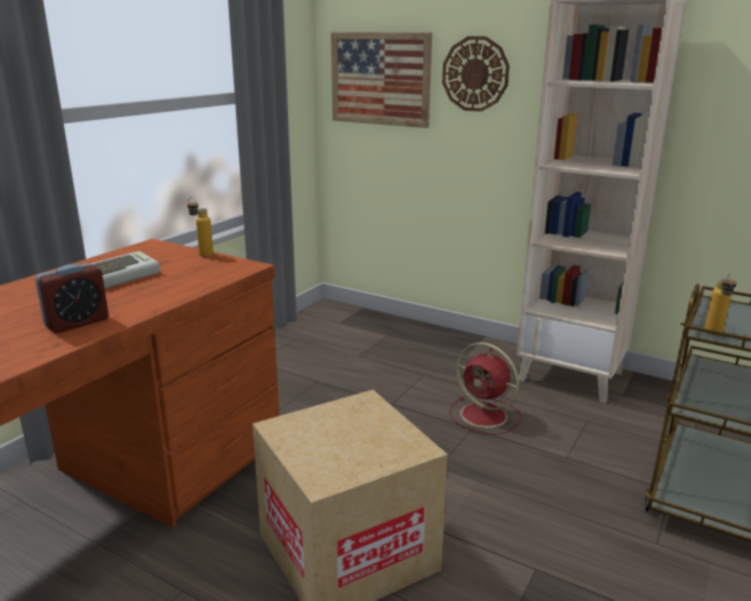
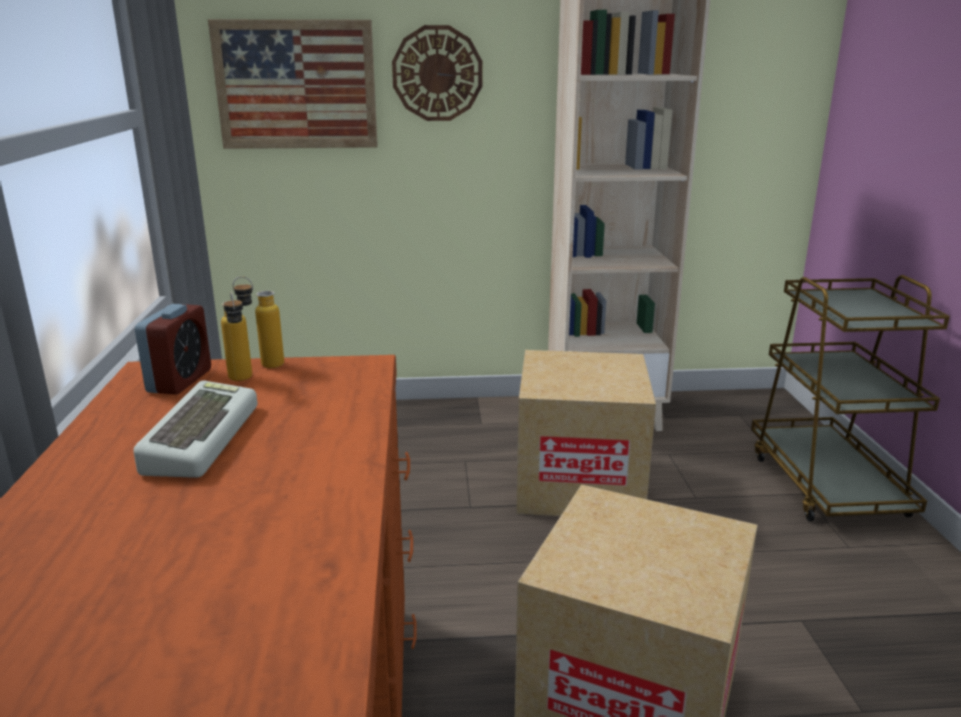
camera: 35 degrees left, 0 degrees up
alarm clock [35,263,109,333] -> alarm clock moved to [135,304,211,394]
red fan [449,342,521,435] -> cardboard box [516,350,656,516]
bottle [705,273,737,335] -> bottle moved to [221,292,252,381]

